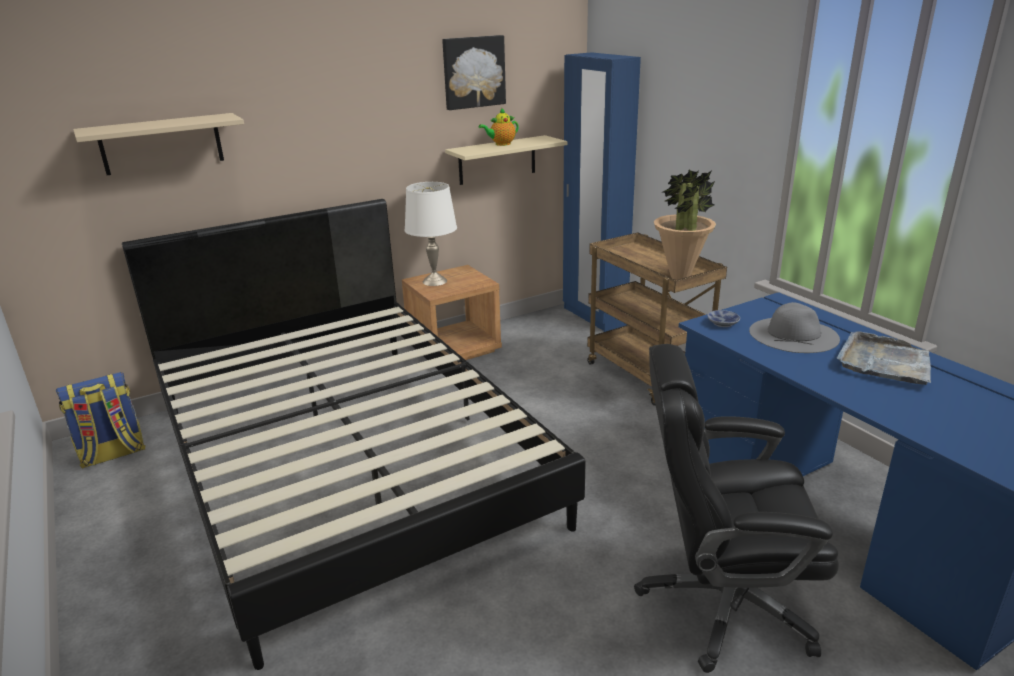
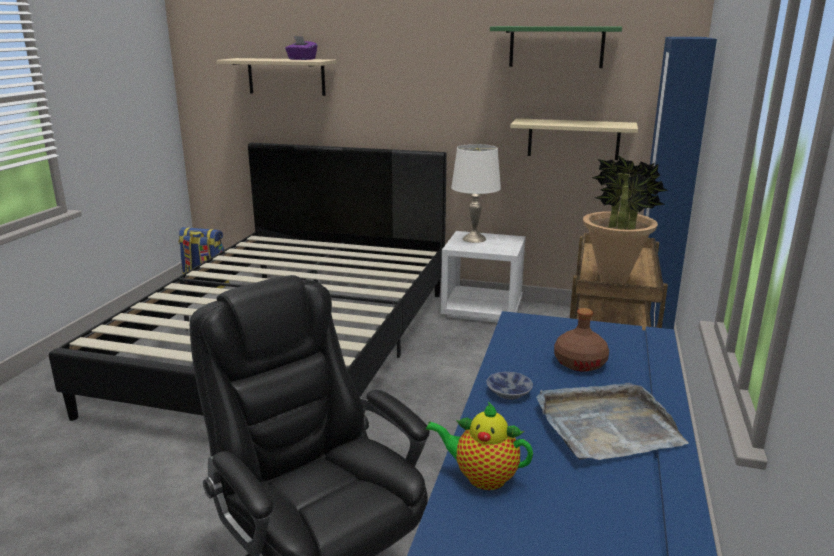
camera: 45 degrees right, 5 degrees down
brown nightstand [402,265,502,360] -> white nightstand [441,231,526,323]
picture [442,35,506,110] -> green shelf [490,26,622,68]
teapot [479,108,519,146] -> teapot moved to [426,402,533,490]
bowl [707,310,740,327] -> bowl moved to [486,372,533,400]
grey hat [749,302,840,353] -> brown bottle [554,308,609,372]
none -> purple tissue box [285,36,317,60]

